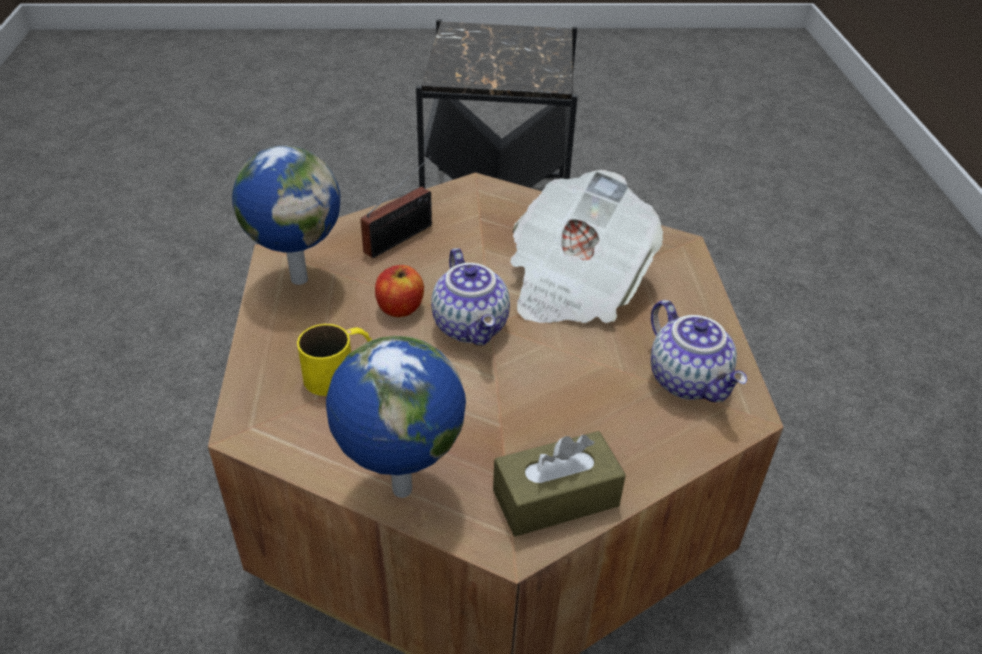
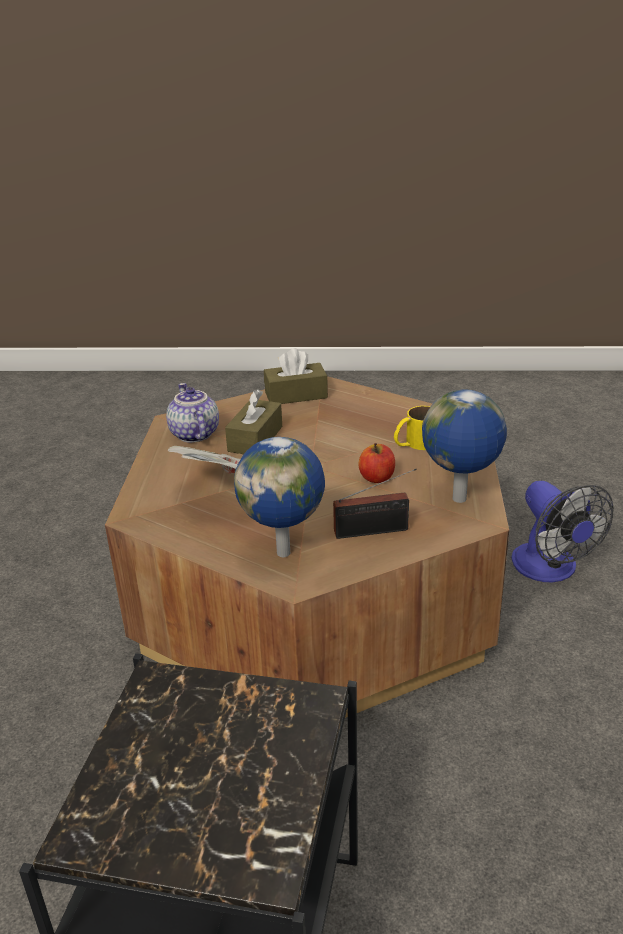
camera: 170 degrees left, 10 degrees down
globe [326,336,466,498] -> globe moved to [234,437,325,557]
radio [361,156,432,258] -> radio turned 150 degrees counterclockwise [333,469,417,539]
teapot [431,248,510,346] -> none
none -> brown tissue box [225,389,282,454]
none -> fan [512,481,614,582]

